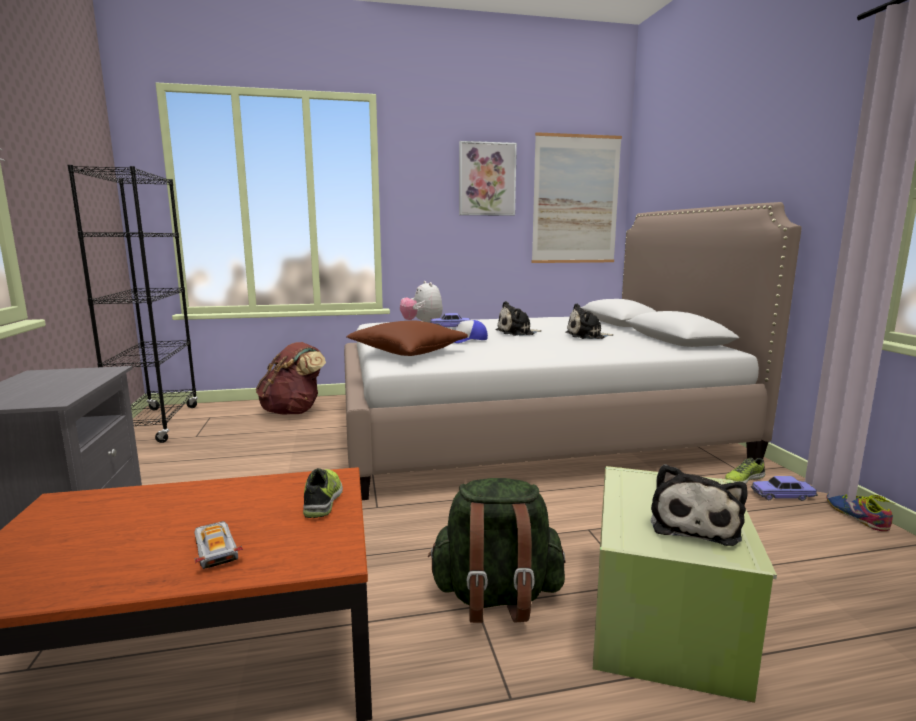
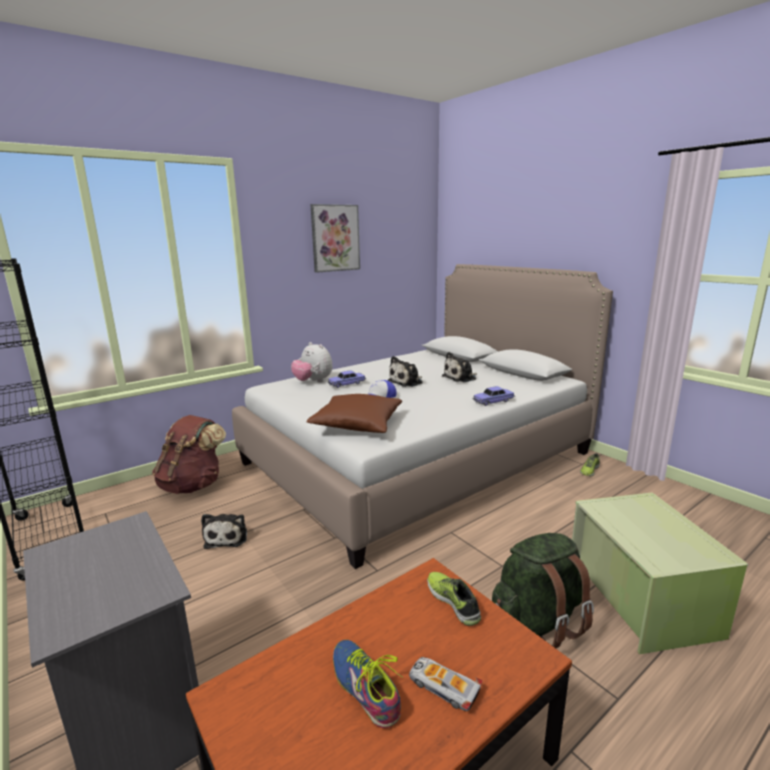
camera: 25 degrees left, 5 degrees up
picture [531,132,622,263] -> none
plush toy [651,464,748,546] -> plush toy moved to [201,514,247,549]
toy car [751,476,818,501] -> toy car moved to [473,386,515,406]
shoe [827,493,895,531] -> shoe moved to [333,640,403,728]

